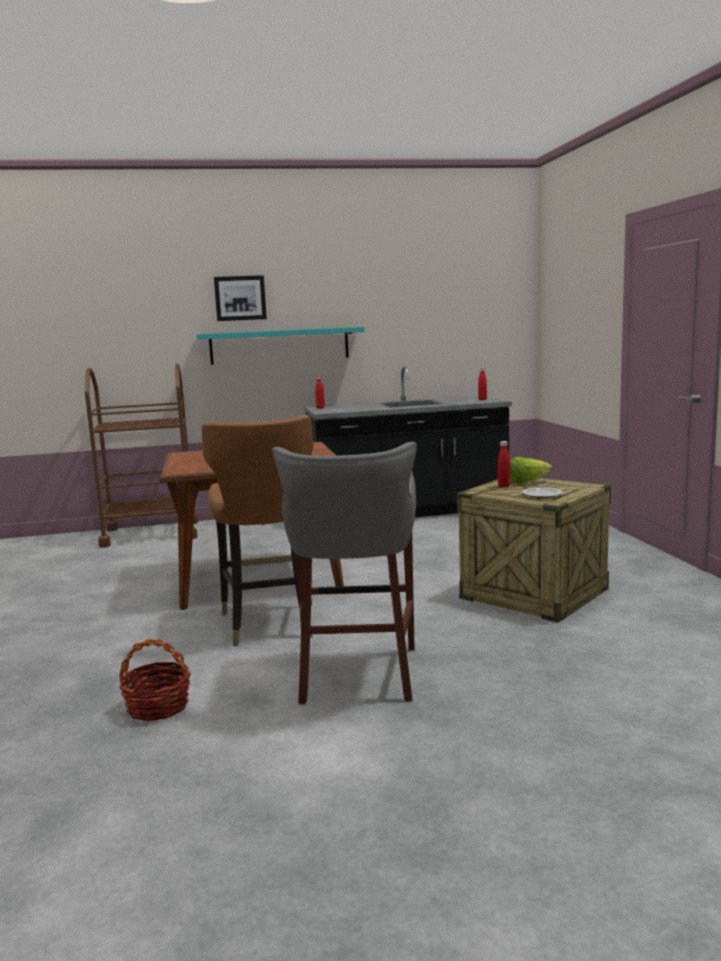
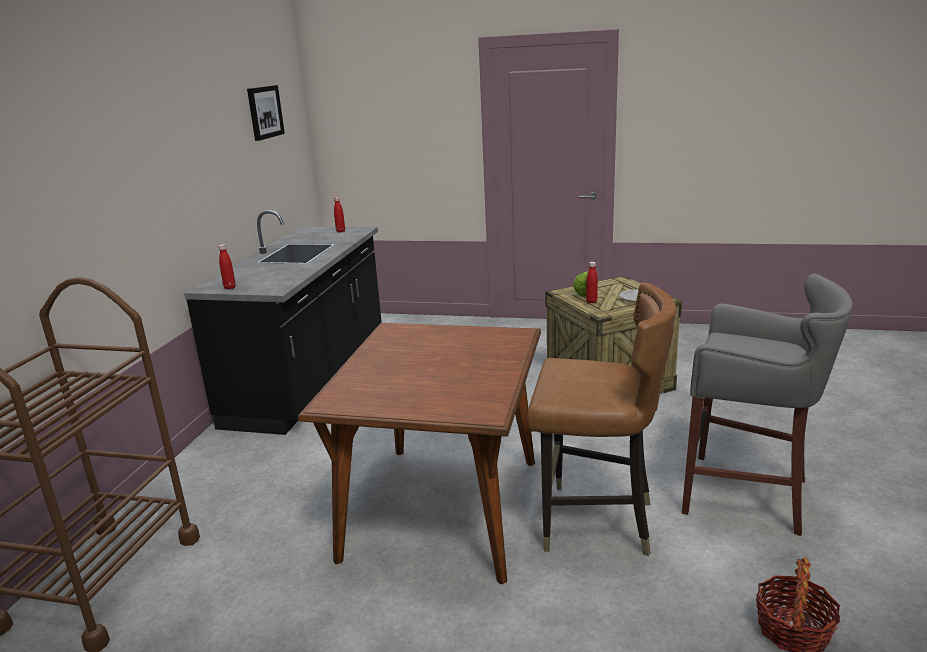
camera: 65 degrees left, 10 degrees up
turquoise shelf [196,327,365,365] -> none
picture [214,275,267,321] -> picture moved to [247,85,285,141]

